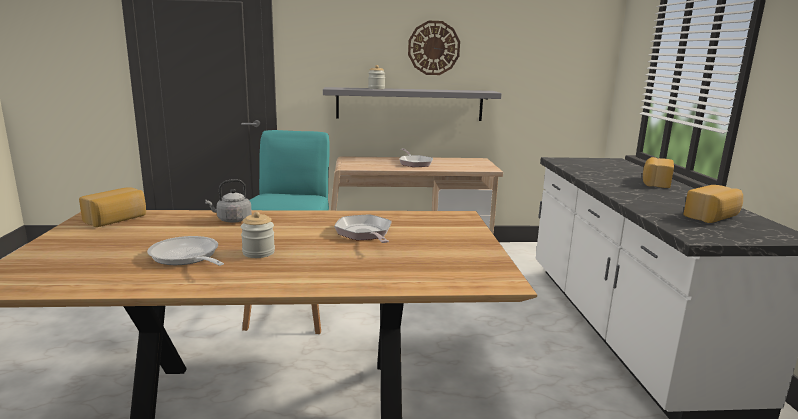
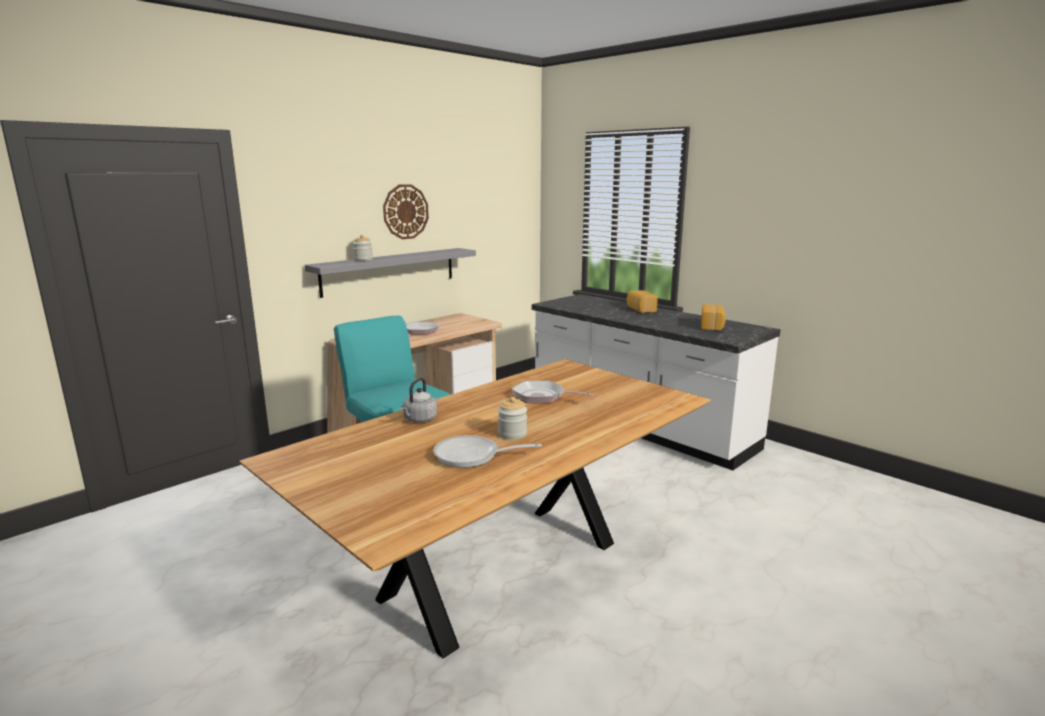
camera: 40 degrees left, 0 degrees up
bread [79,187,146,227] -> none

